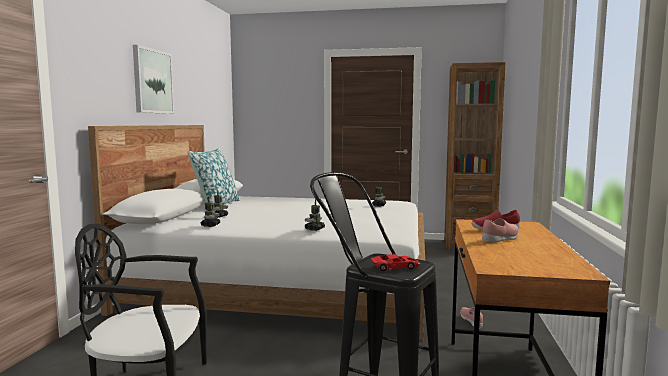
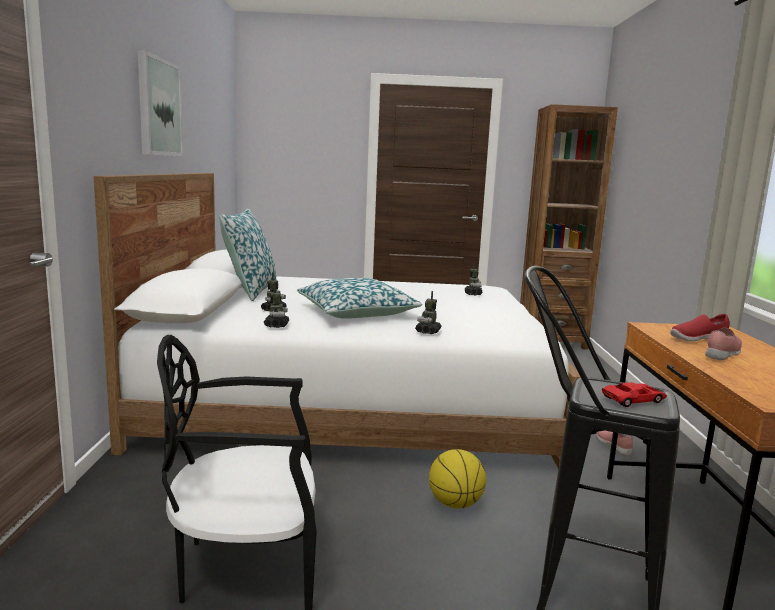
camera: 10 degrees left, 5 degrees up
none -> pillow [297,278,422,319]
none -> basketball [429,449,486,509]

